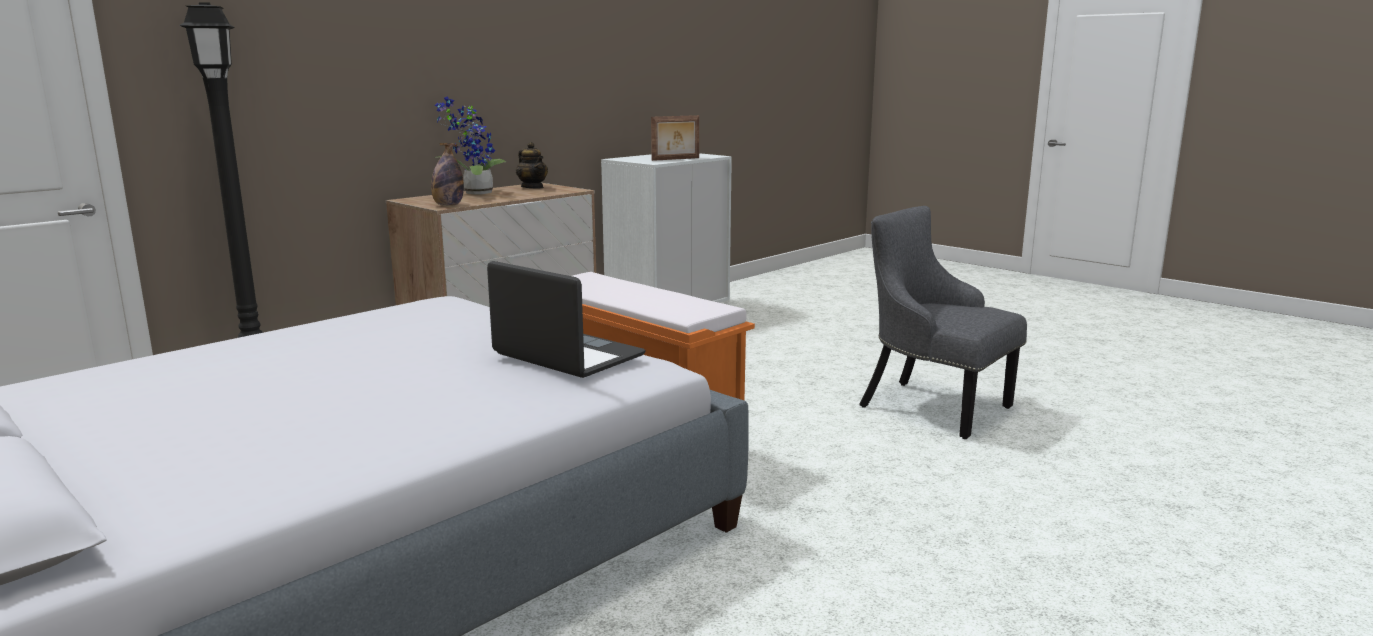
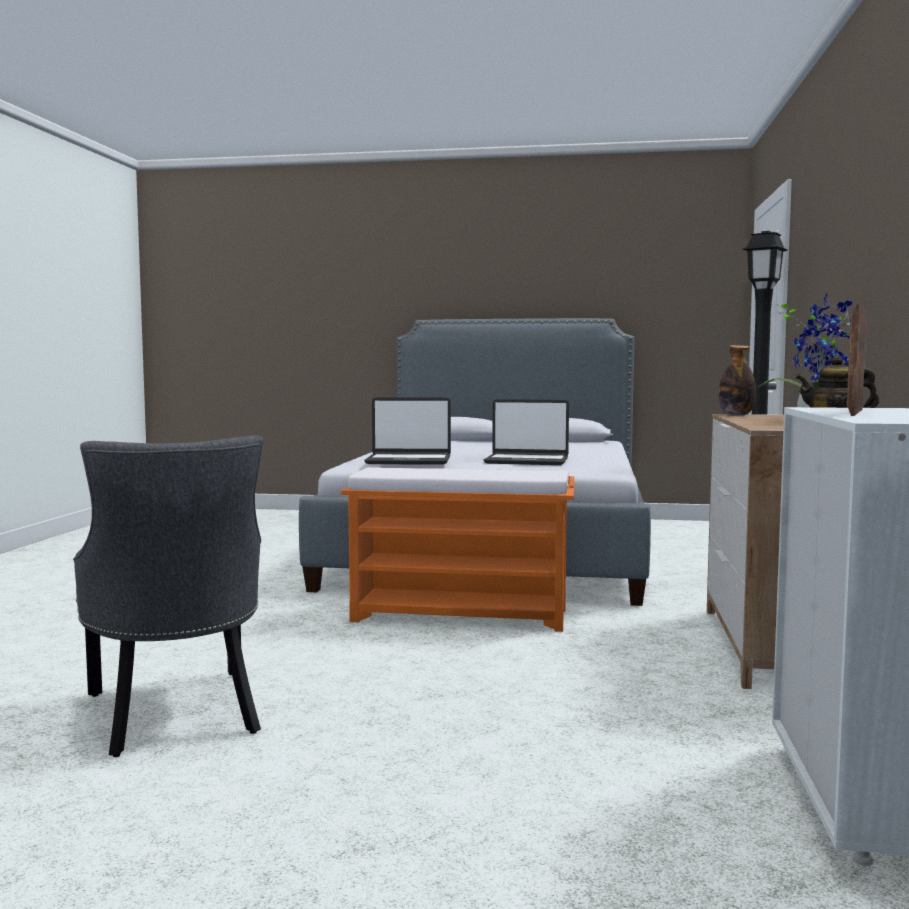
camera: 145 degrees right, 10 degrees down
grey armchair [859,206,1027,439] -> grey armchair turned 60 degrees clockwise [73,435,264,757]
none -> laptop [484,399,569,465]

